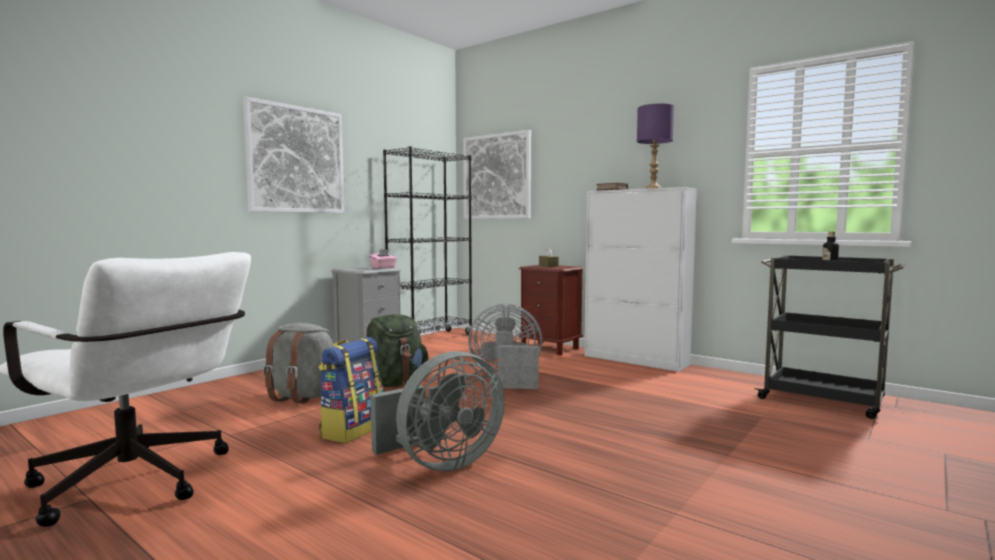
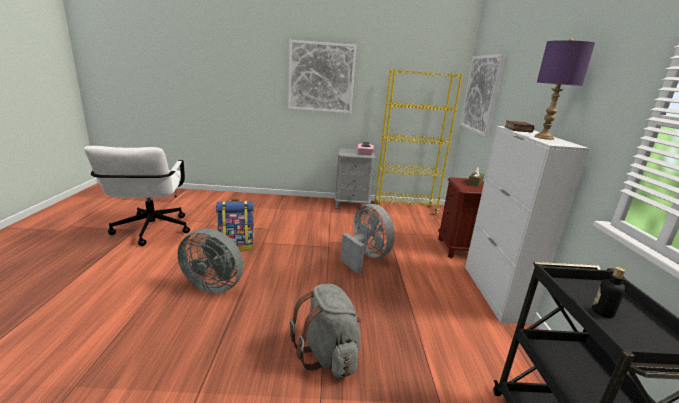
camera: 50 degrees right, 15 degrees up
grey backpack [263,323,333,404] -> grey backpack moved to [290,284,361,378]
green backpack [366,314,428,387] -> none
black bookcase [383,146,472,335] -> yellow bookcase [375,69,463,214]

